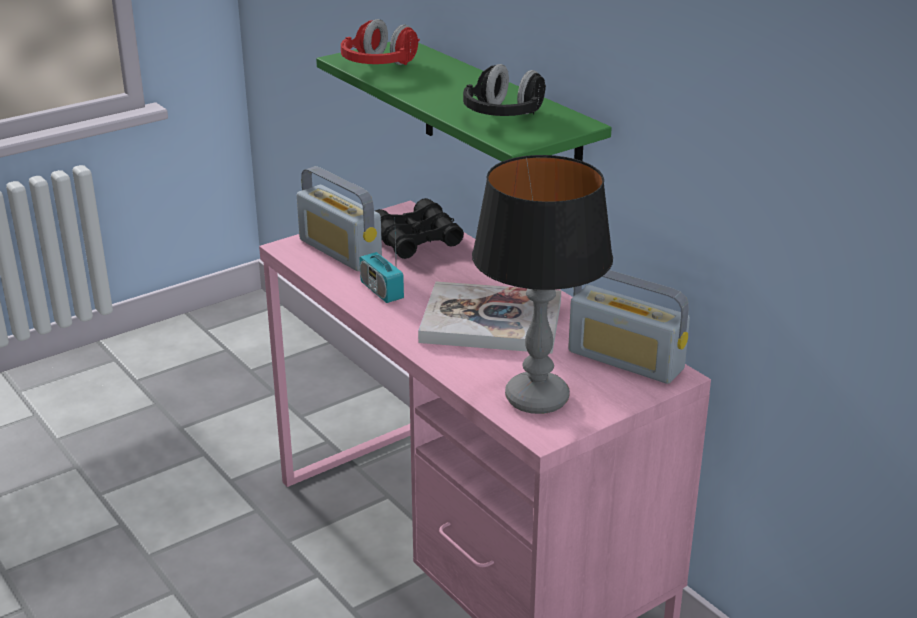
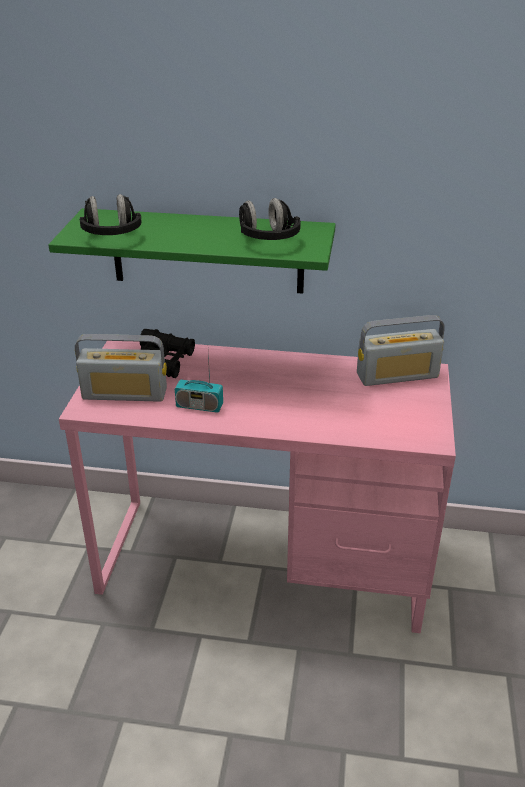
camera: 45 degrees left, 5 degrees up
red headphones [341,19,420,65] -> black headphones [80,194,142,235]
book [418,282,561,353] -> none
table lamp [472,155,613,414] -> none

